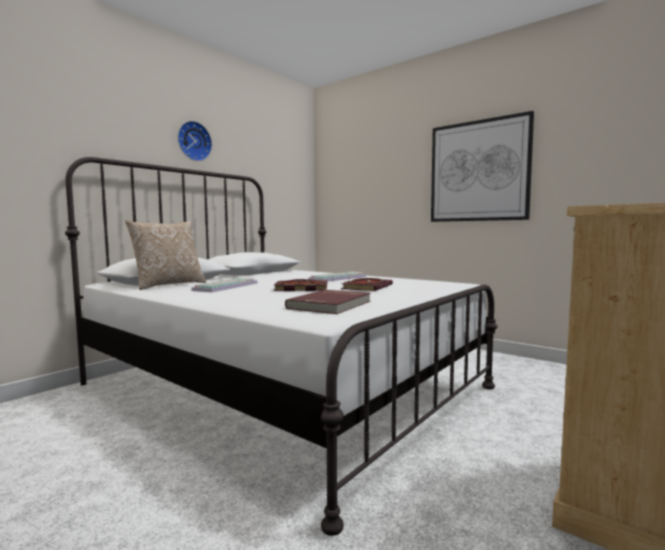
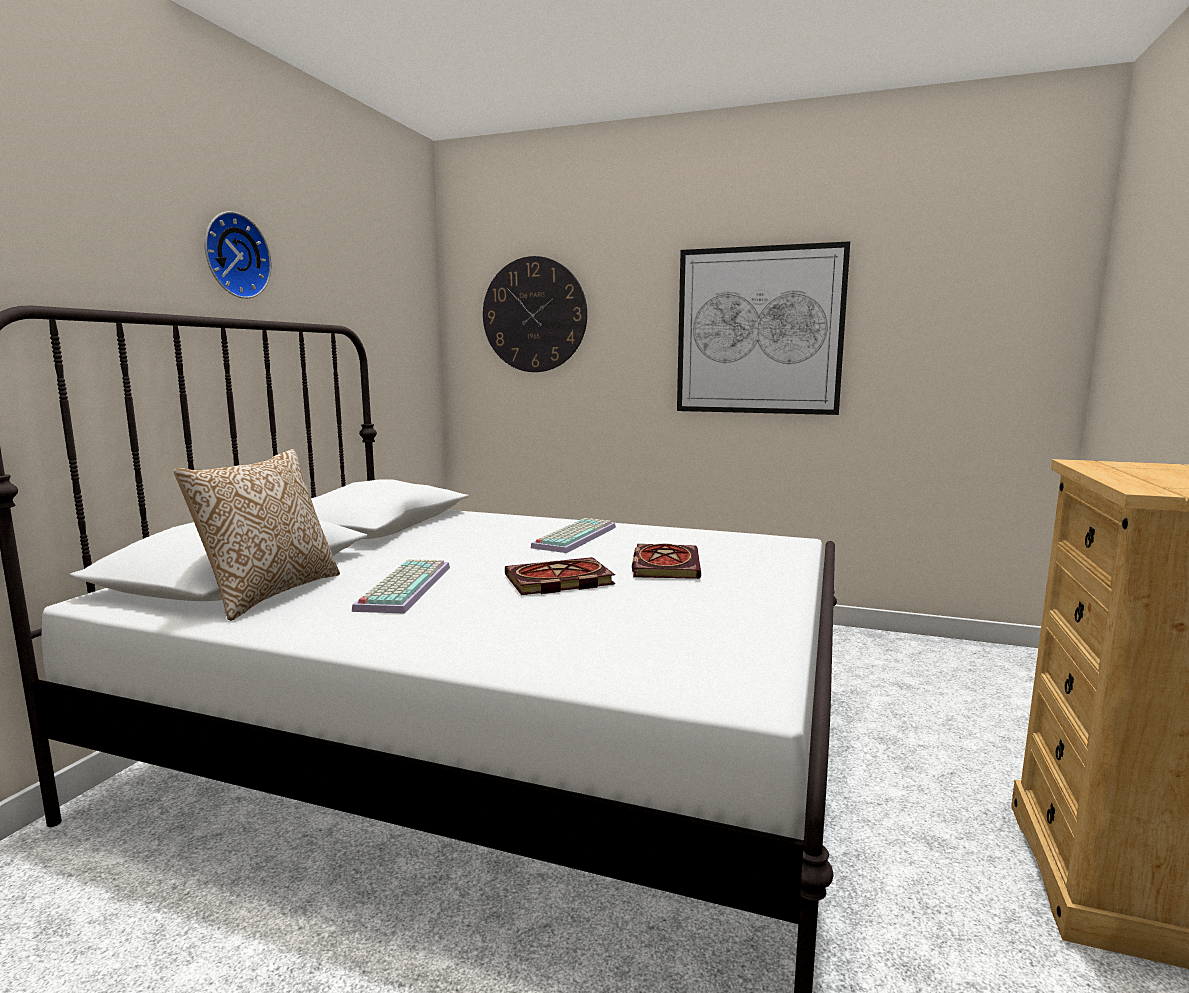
camera: 20 degrees left, 5 degrees up
red book [285,290,371,314] -> none
none -> wall clock [483,256,587,372]

